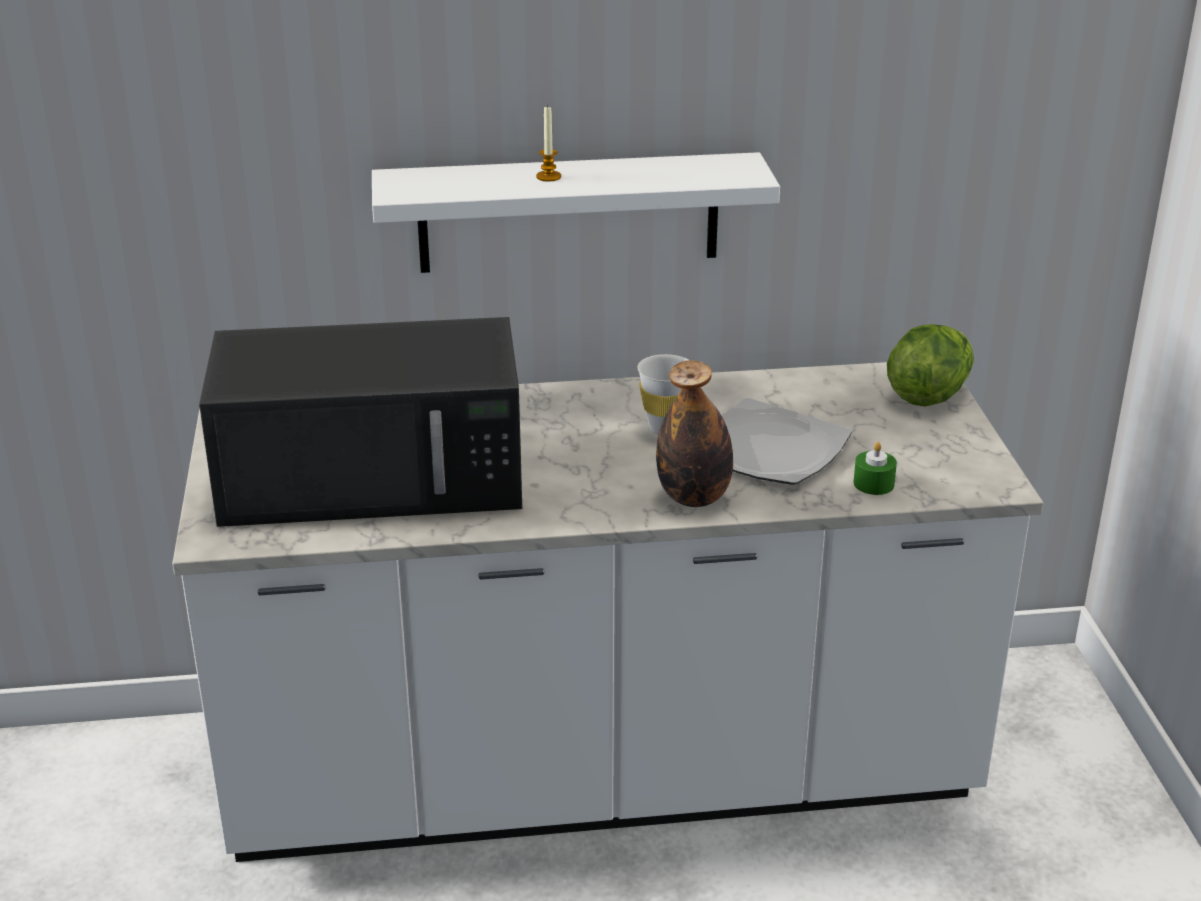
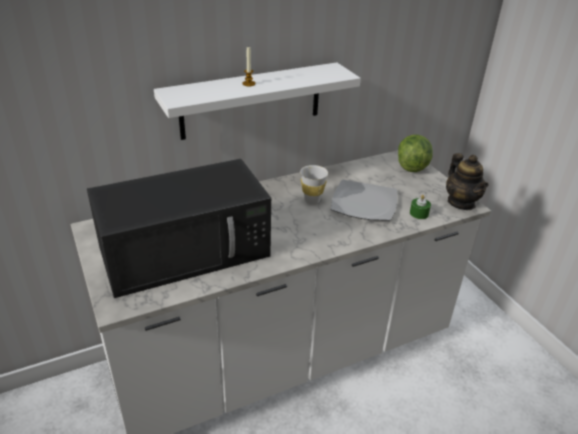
camera: 20 degrees left, 5 degrees up
bottle [656,360,733,507] -> none
none -> teapot [446,153,489,210]

